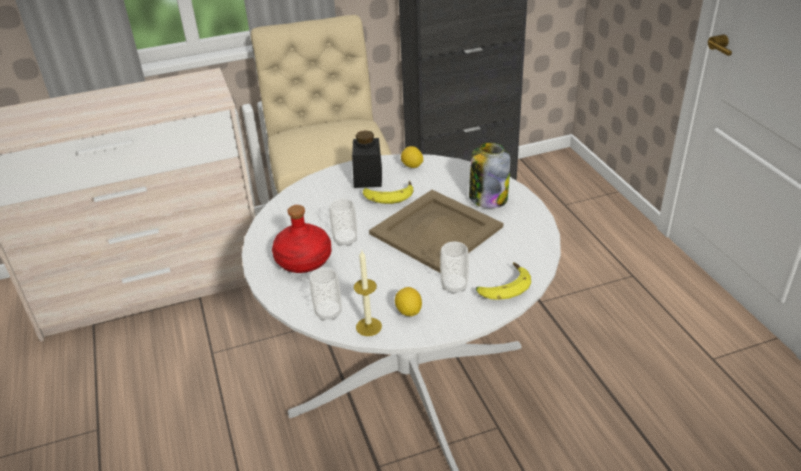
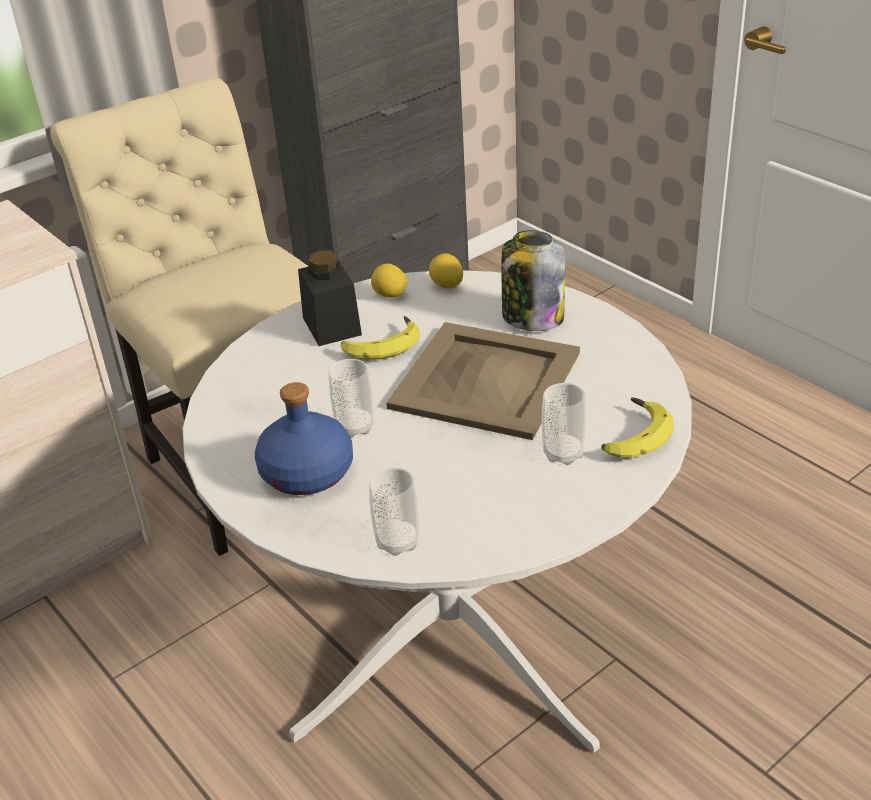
camera: 20 degrees left, 0 degrees up
red bottle [272,205,332,273] -> blue bottle [255,382,353,495]
candle [354,251,382,336] -> none
lemon [395,287,422,316] -> lemon moved to [429,253,463,289]

